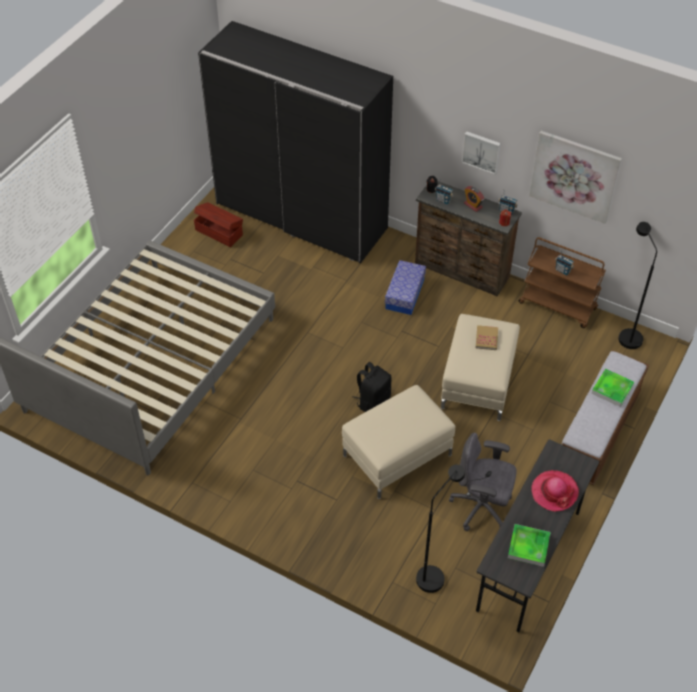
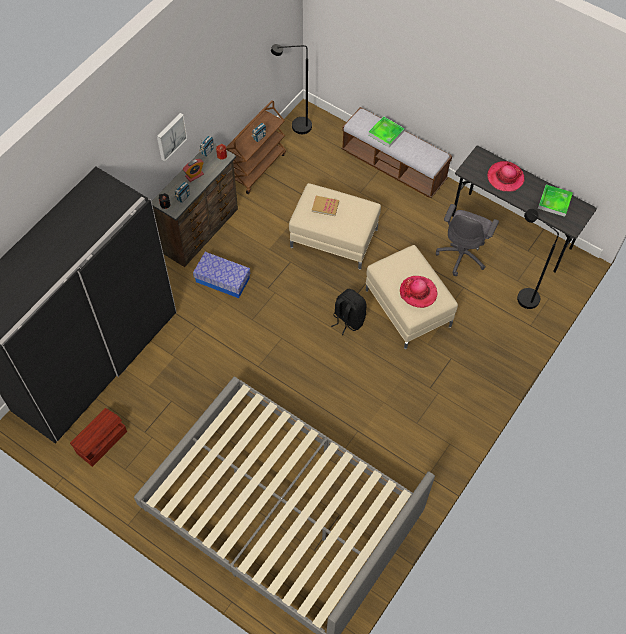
camera: 85 degrees left, 10 degrees up
picture [529,131,622,224] -> none
none -> hat [400,276,437,308]

